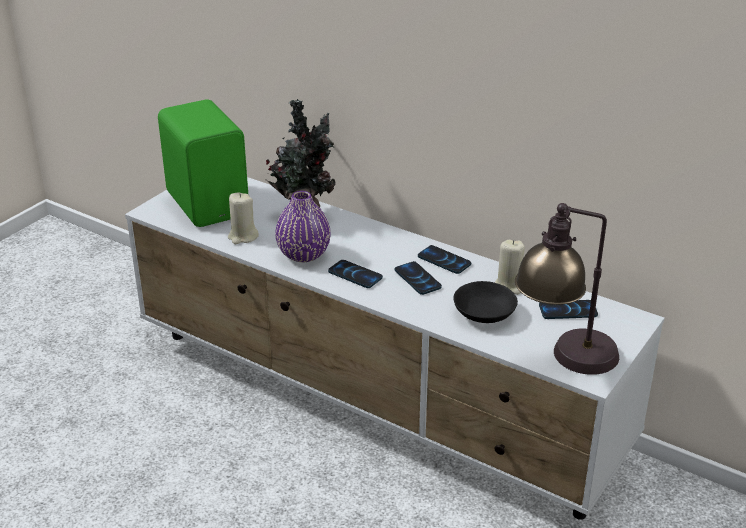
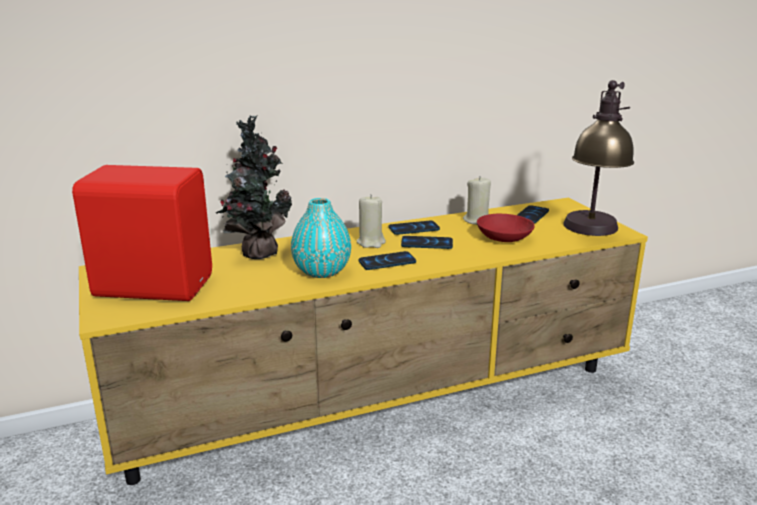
camera: 55 degrees left, 10 degrees down
white tv stand [125,177,665,520] -> yellow tv stand [79,198,648,485]
green speaker [158,99,248,227] -> red speaker [72,165,212,301]
beige candle [228,193,259,244] -> beige candle moved to [357,194,386,248]
purple vase [275,191,331,262] -> turquoise vase [291,198,351,278]
black bowl [454,281,518,323] -> red bowl [477,214,535,242]

